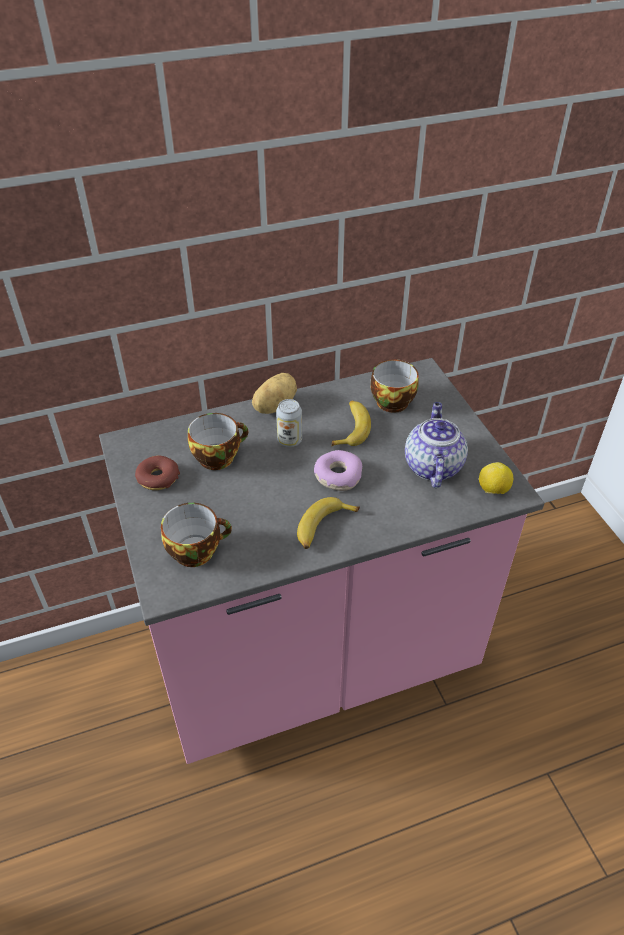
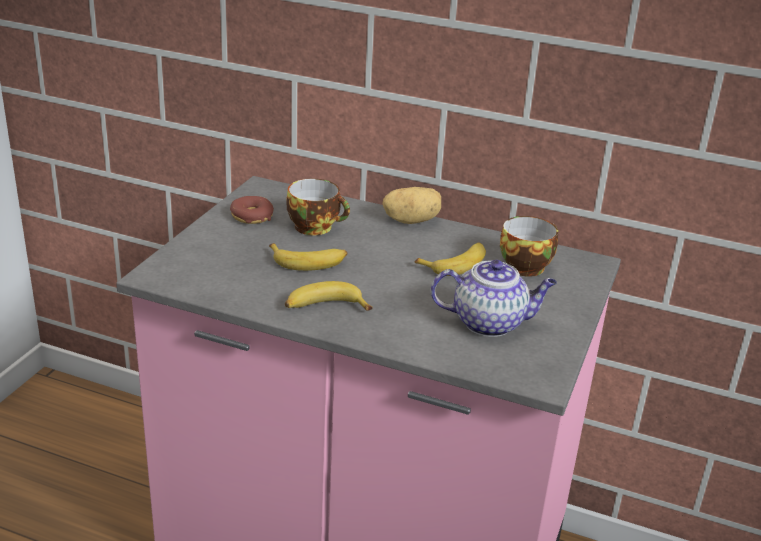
camera: 40 degrees right, 15 degrees down
cup [161,503,232,567] -> none
can [276,399,302,447] -> none
donut [314,450,362,491] -> none
teapot [405,402,468,488] -> teapot turned 45 degrees clockwise [431,260,557,337]
lemon [479,462,513,494] -> none
none -> banana [269,243,347,271]

